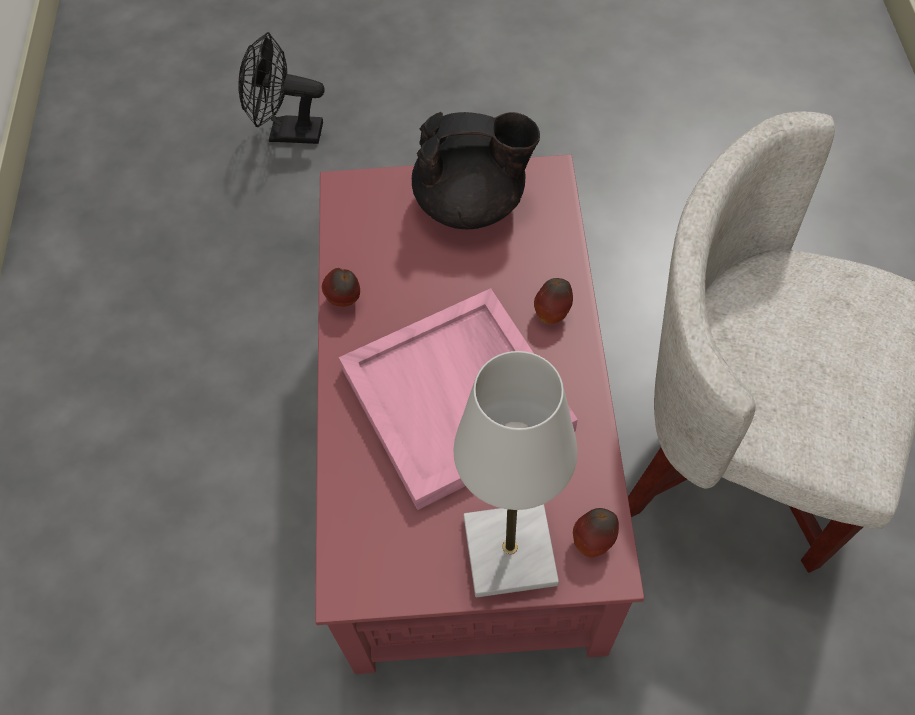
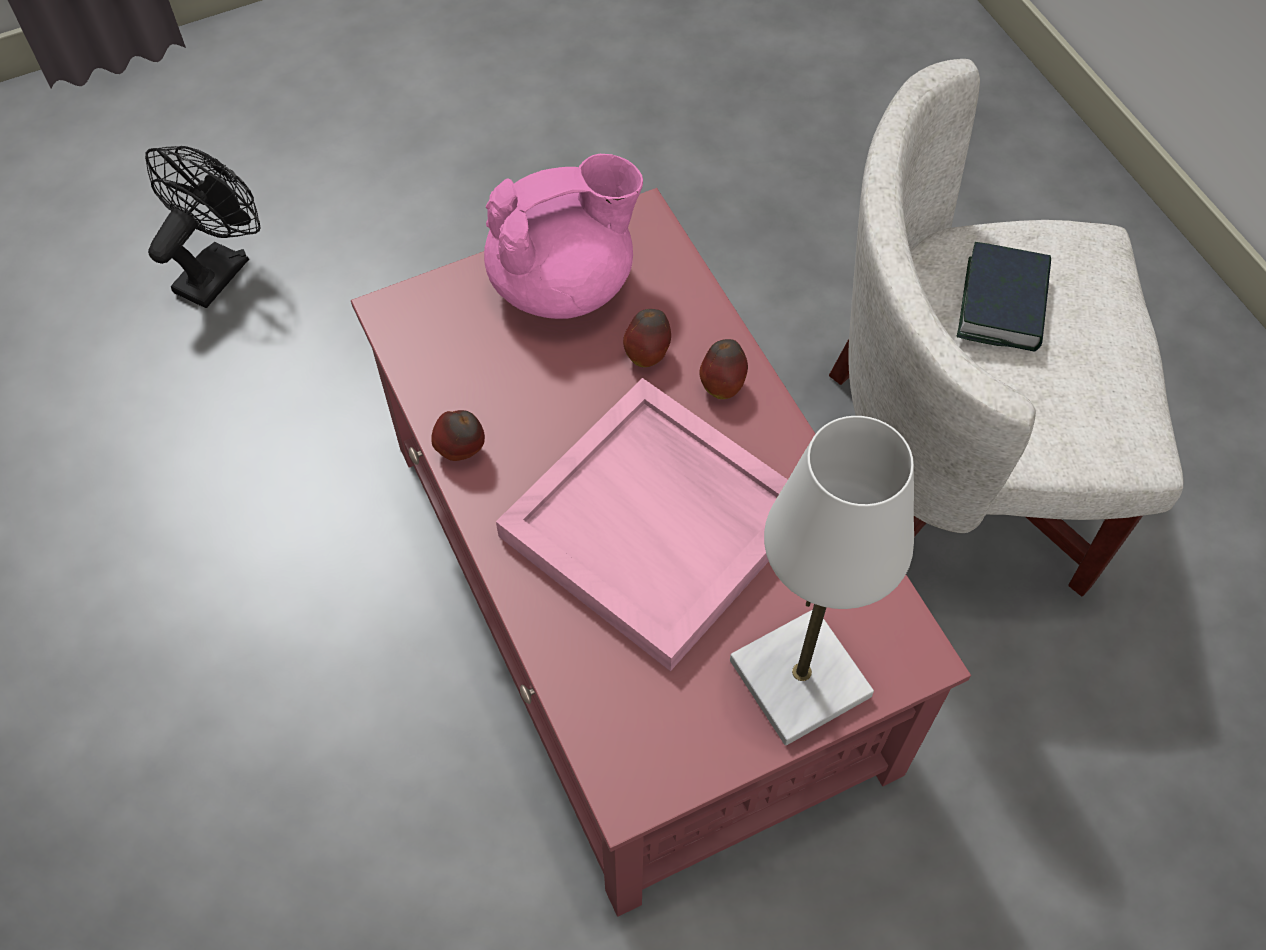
camera: 25 degrees left, 0 degrees up
black fan [238,32,325,144] -> black fan turned 135 degrees clockwise [145,146,260,308]
black teapot [412,112,540,229] -> pink teapot [484,154,643,319]
apple [573,508,619,557] -> apple moved to [623,309,671,367]
none -> book [957,242,1051,352]

